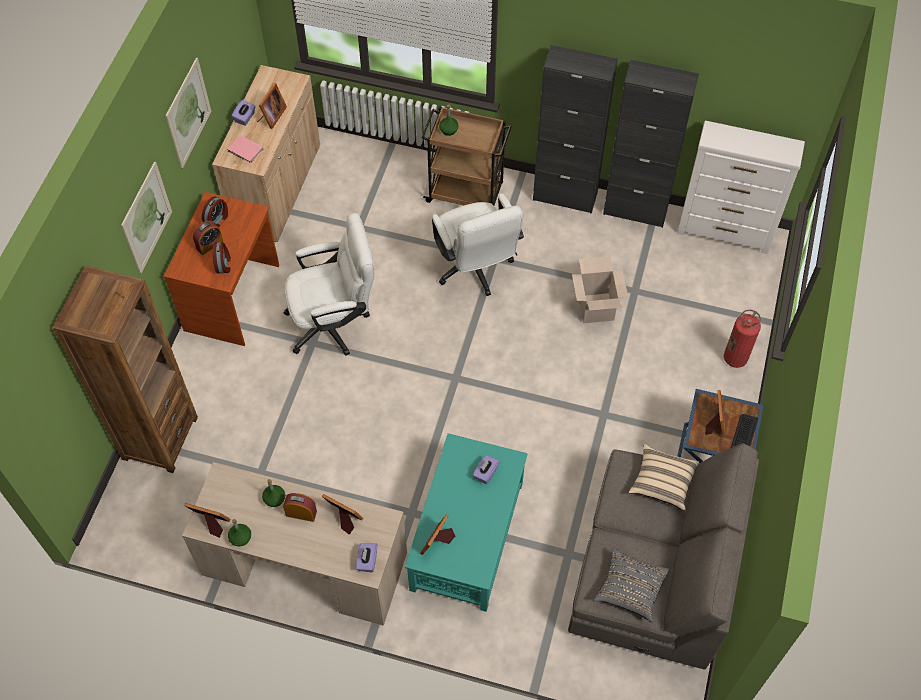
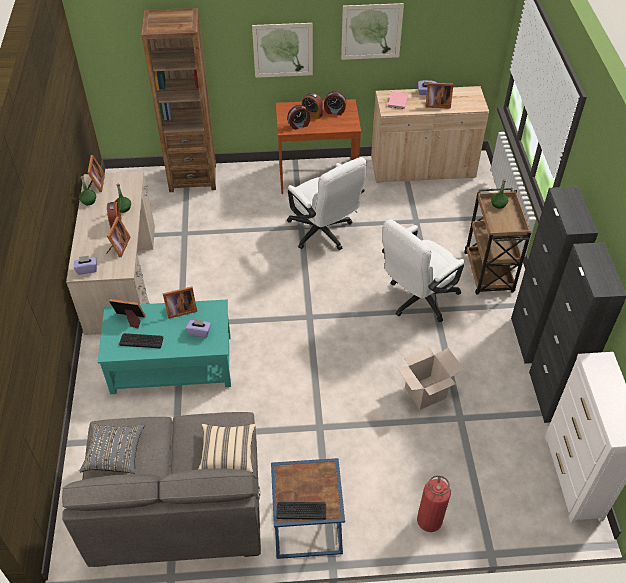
camera: 70 degrees right, 10 degrees down
picture frame [705,390,726,438] -> picture frame moved to [163,286,197,319]
none -> keyboard [119,333,163,348]

